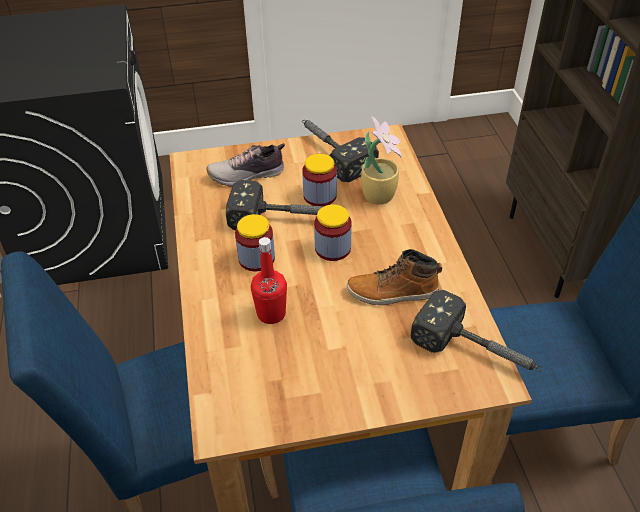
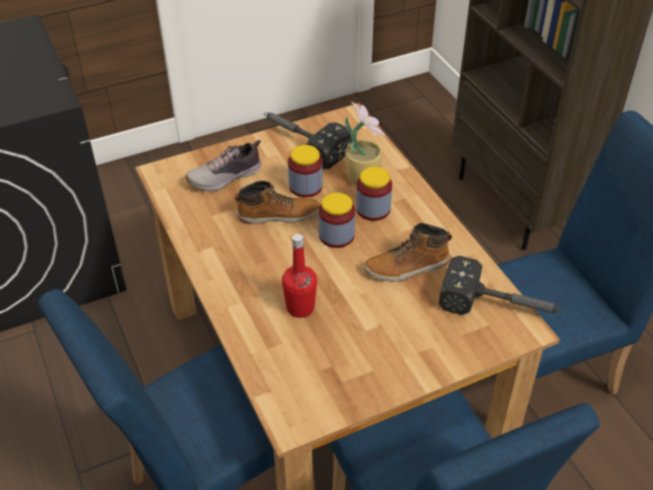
camera: 15 degrees left, 0 degrees up
hammer [226,180,324,230] -> boot [235,181,320,224]
jar [235,214,275,271] -> jar moved to [356,167,392,221]

